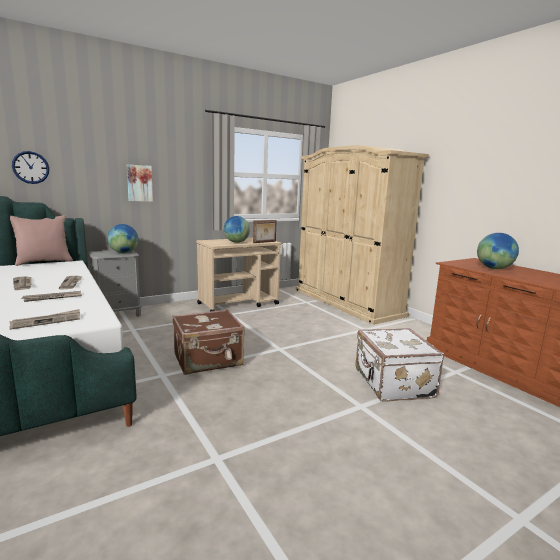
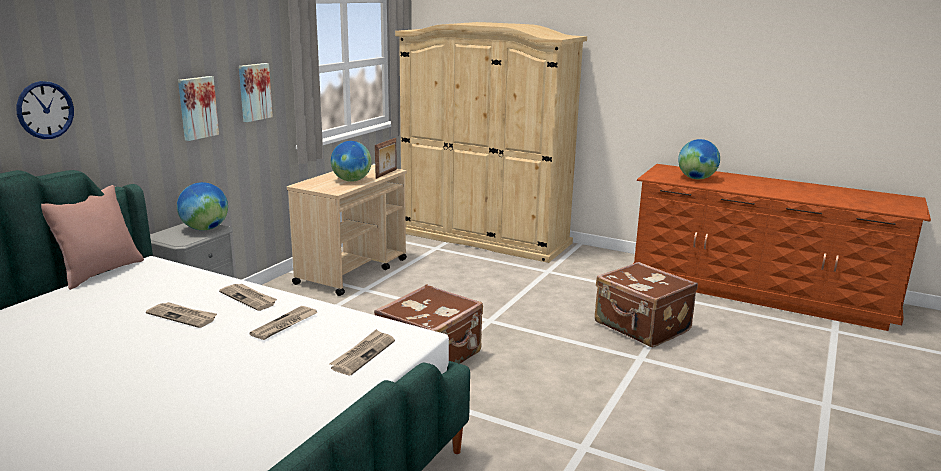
camera: 30 degrees left, 5 degrees up
white suitcase [355,328,444,402] -> brown suitcase [595,262,698,347]
none -> picture [239,63,273,122]

